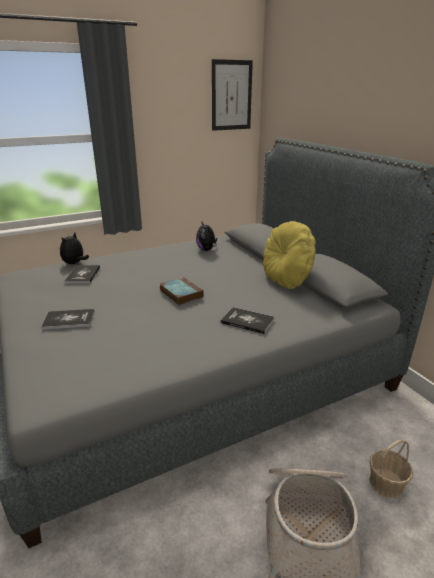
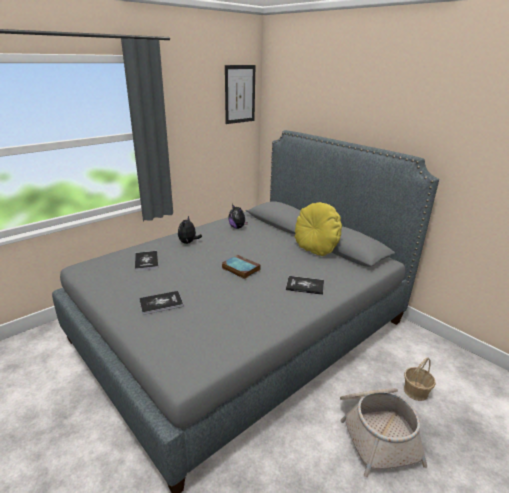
camera: 15 degrees left, 0 degrees up
plush toy [60,232,89,264] -> plush toy moved to [178,216,202,244]

